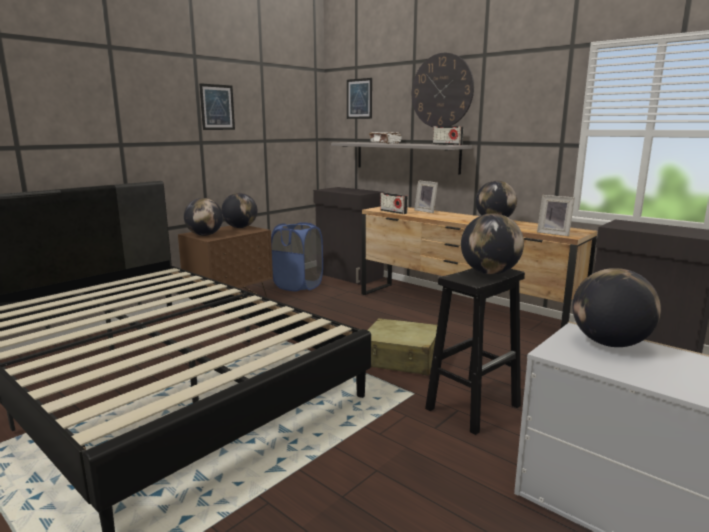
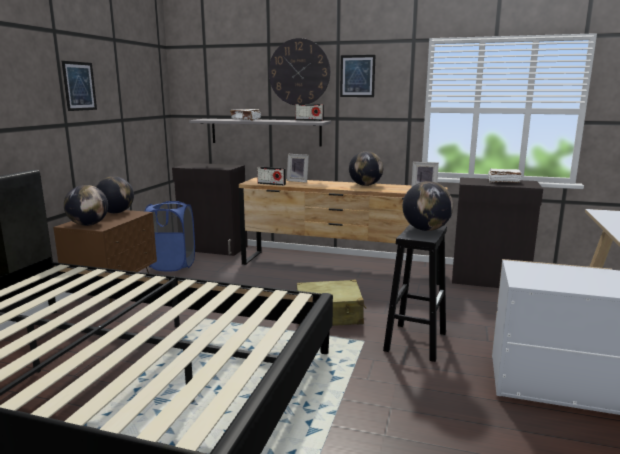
camera: 25 degrees left, 0 degrees up
picture [347,78,372,119] -> picture moved to [340,55,375,97]
globe [572,268,661,347] -> none
none -> white book [488,169,521,183]

